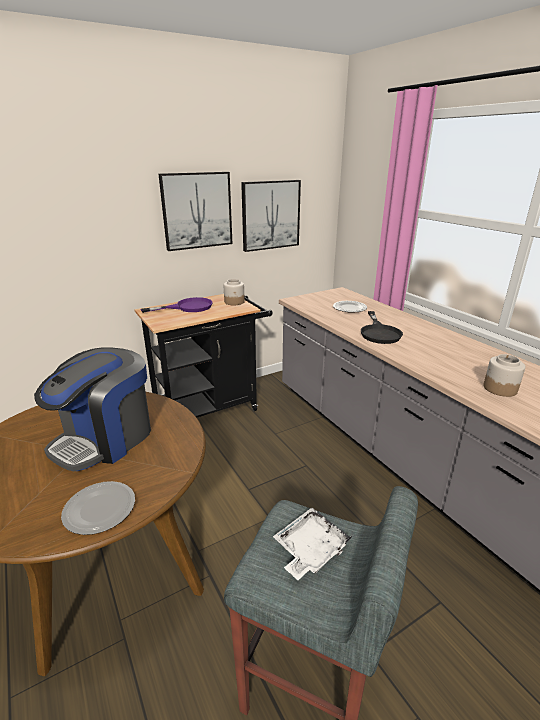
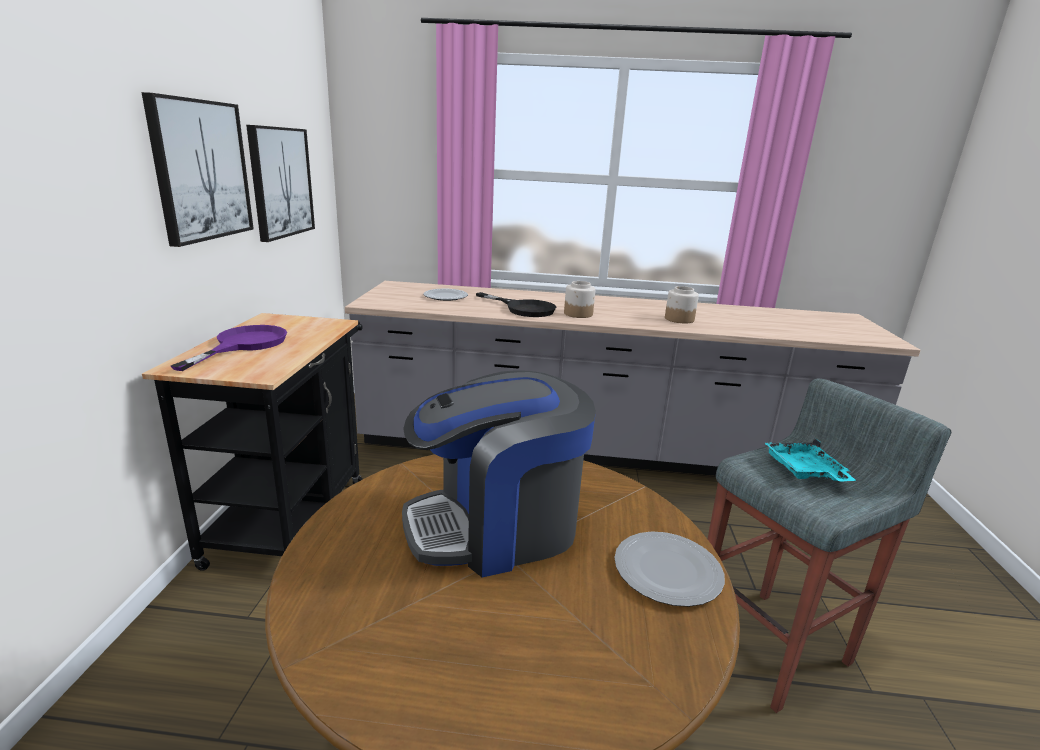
camera: 55 degrees left, 5 degrees down
coffee machine [34,347,151,471] -> coffee machine turned 90 degrees clockwise [402,371,596,577]
jar [224,279,245,305] -> jar moved to [564,281,595,318]
white tray [273,508,352,580] -> turquoise tray [765,438,857,482]

